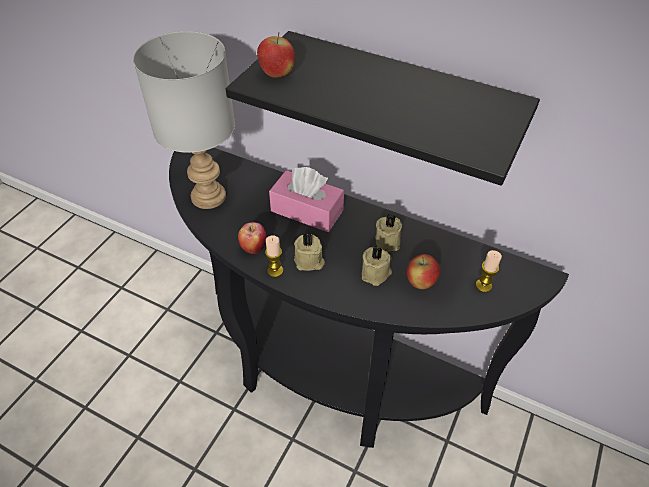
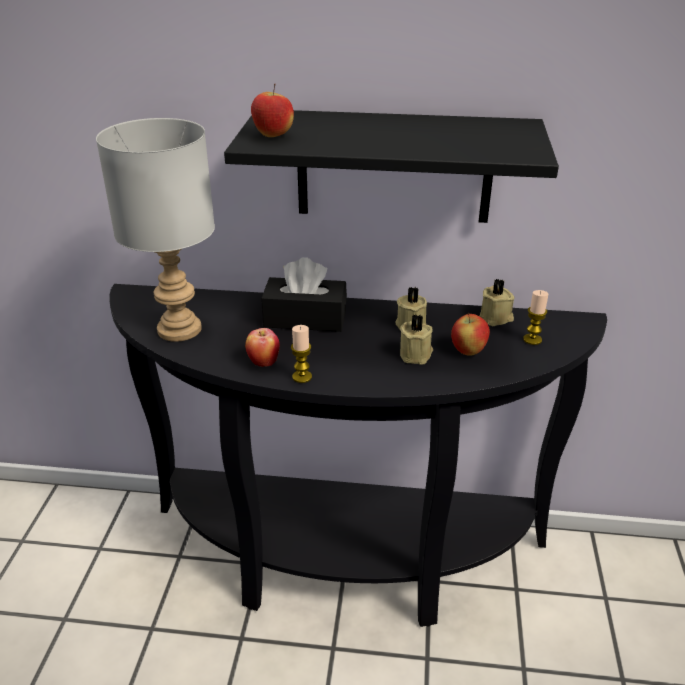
camera: 20 degrees left, 15 degrees down
pink tissue box [269,167,344,232] -> black tissue box [261,257,347,332]
beige candle [294,233,325,271] -> beige candle moved to [479,279,515,326]

